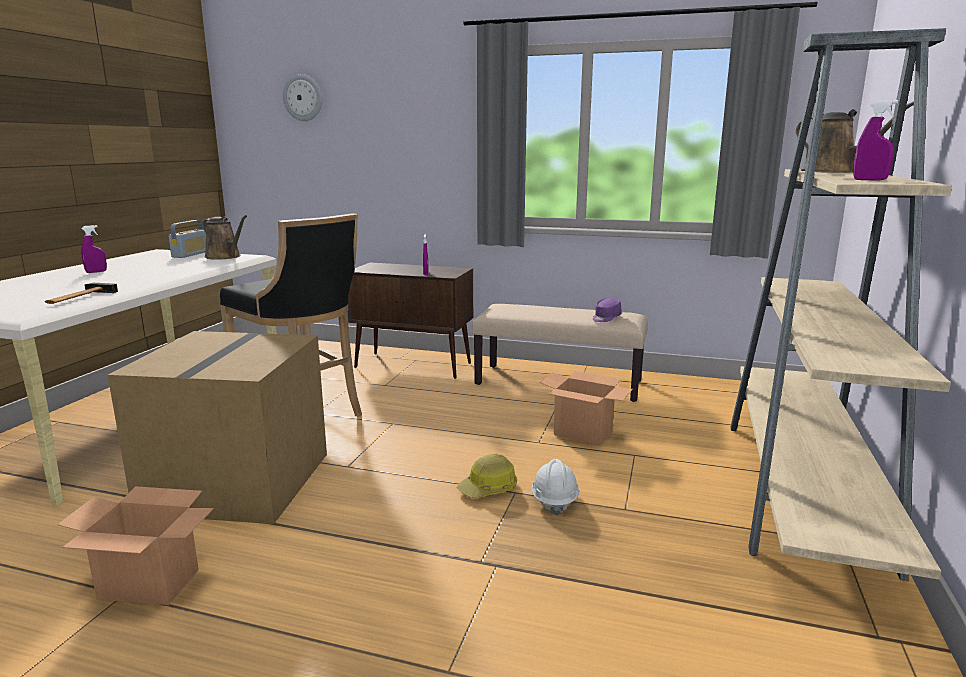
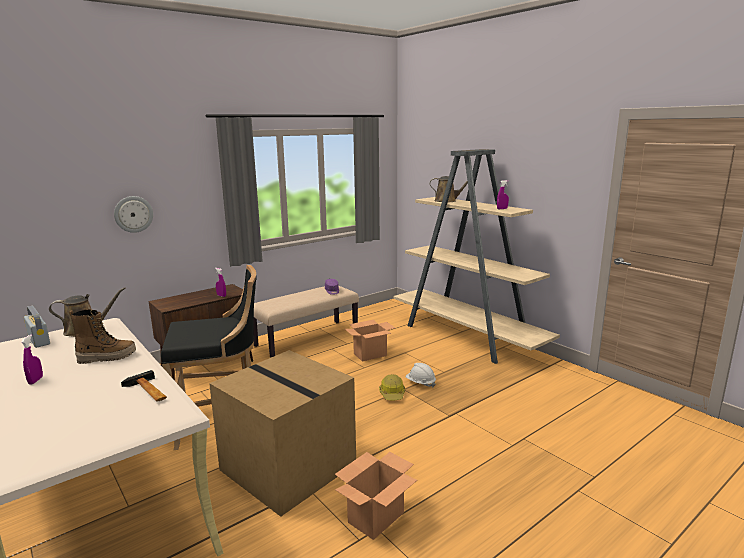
camera: 55 degrees left, 0 degrees up
wall clock [283,74,322,121] -> wall clock moved to [114,196,153,233]
none -> boot [69,309,136,364]

